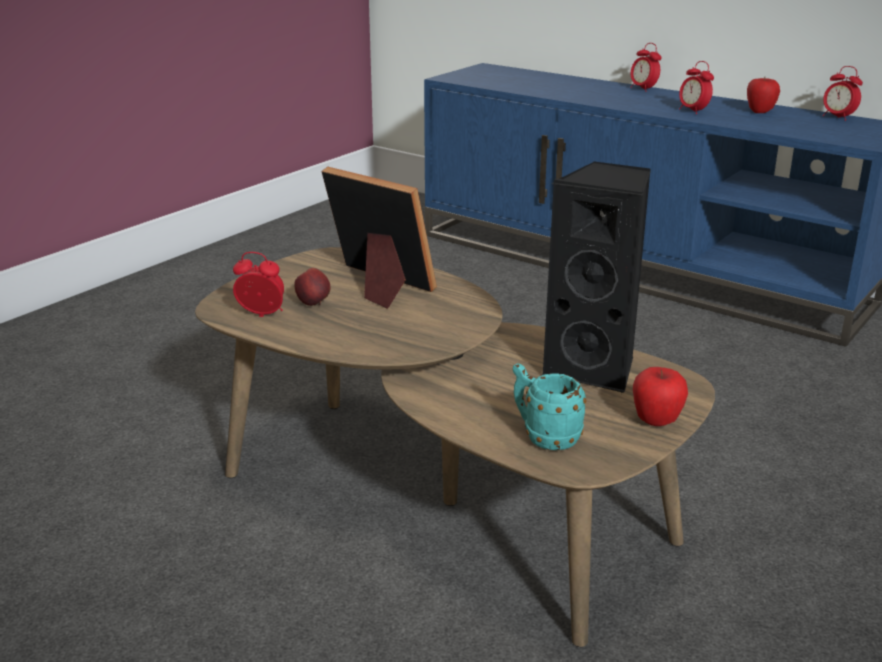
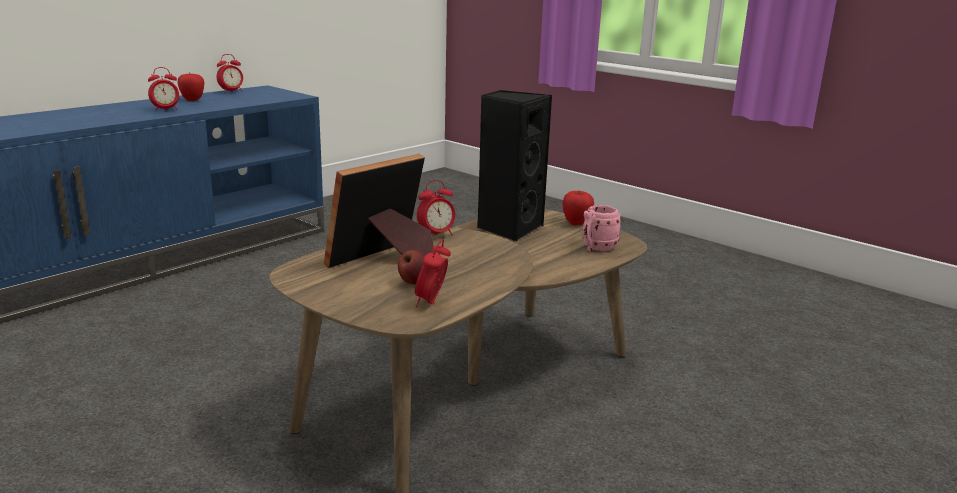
camera: 85 degrees left, 5 degrees down
turquoise mug [513,363,586,450] -> pink mug [583,205,622,252]
alarm clock [631,43,662,92] -> alarm clock moved to [417,180,455,235]

